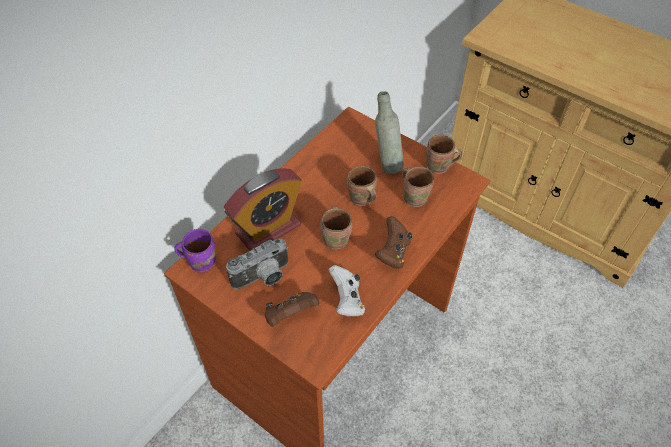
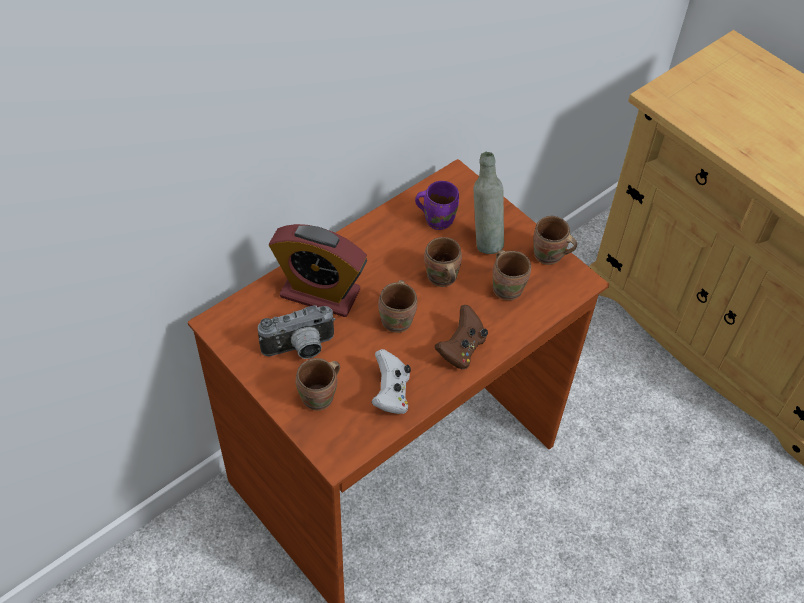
camera: 10 degrees right, 0 degrees up
purple mug [174,229,216,273] -> purple mug moved to [415,181,459,230]
alarm clock [224,168,302,251] -> alarm clock turned 45 degrees clockwise [269,224,367,317]
brown game controller [265,292,320,327] -> brown mug [296,358,340,411]

